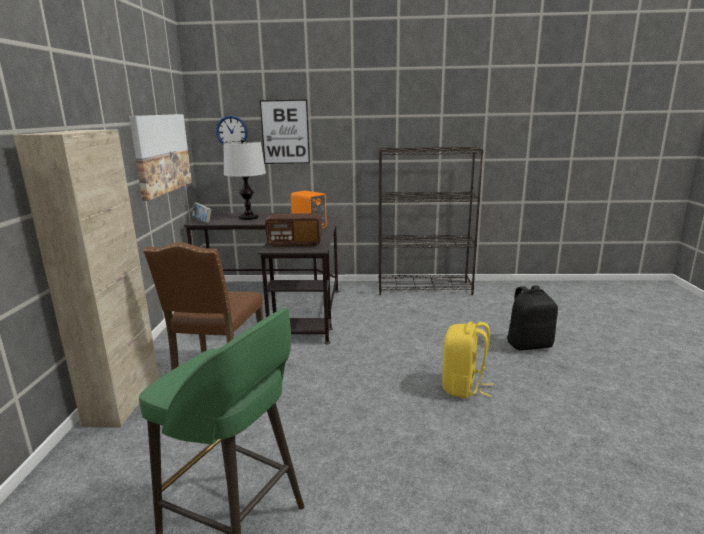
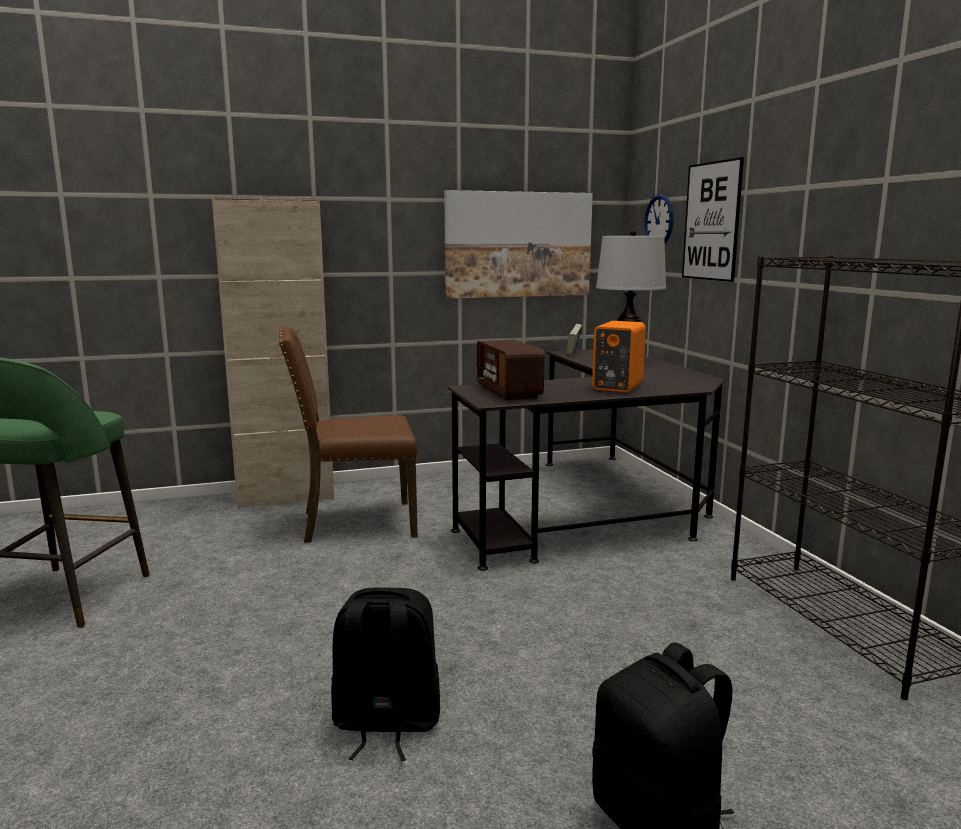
camera: 70 degrees right, 5 degrees down
yellow backpack [442,322,494,399] -> black backpack [331,588,440,761]

